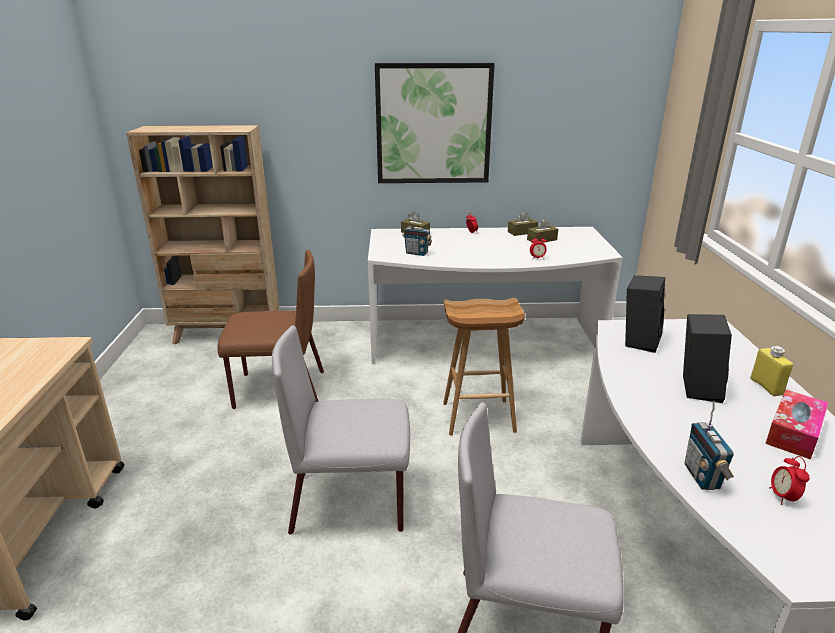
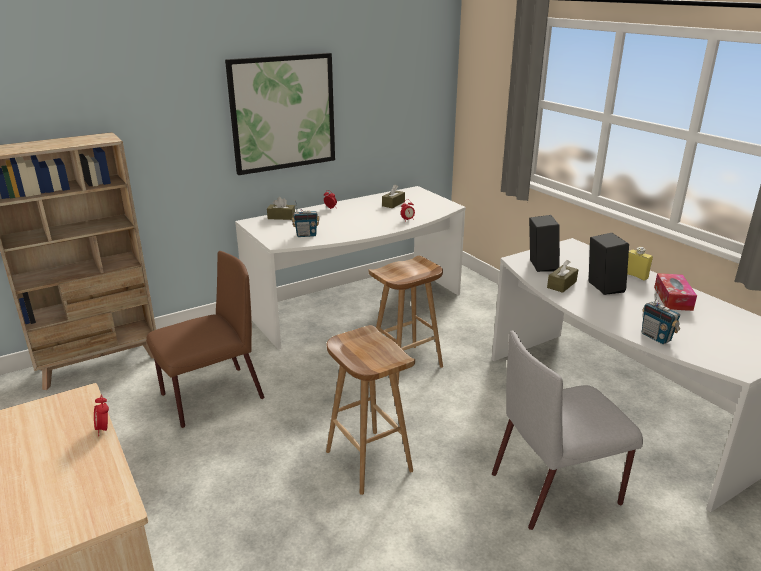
camera: 30 degrees left, 0 degrees up
grey chair [272,326,410,535] -> brown stool [326,325,415,495]
brown tissue box [508,211,538,236] -> brown tissue box moved to [547,260,578,293]
alarm clock [769,456,810,505] -> alarm clock moved to [94,394,109,436]

